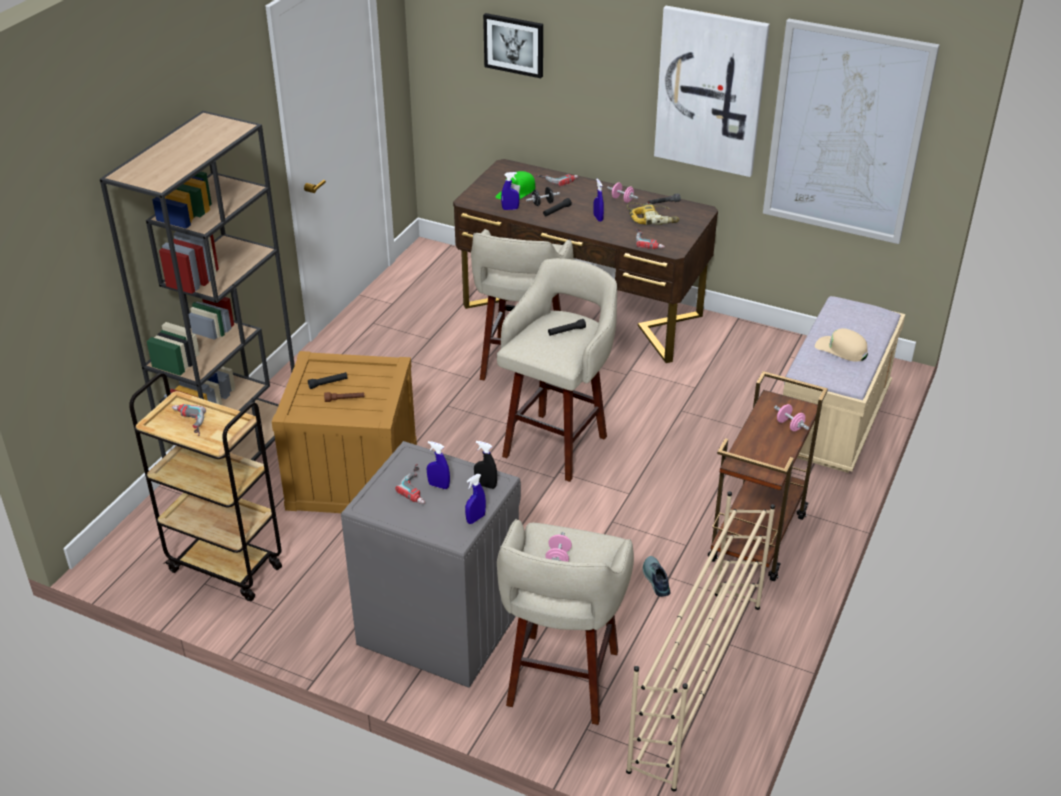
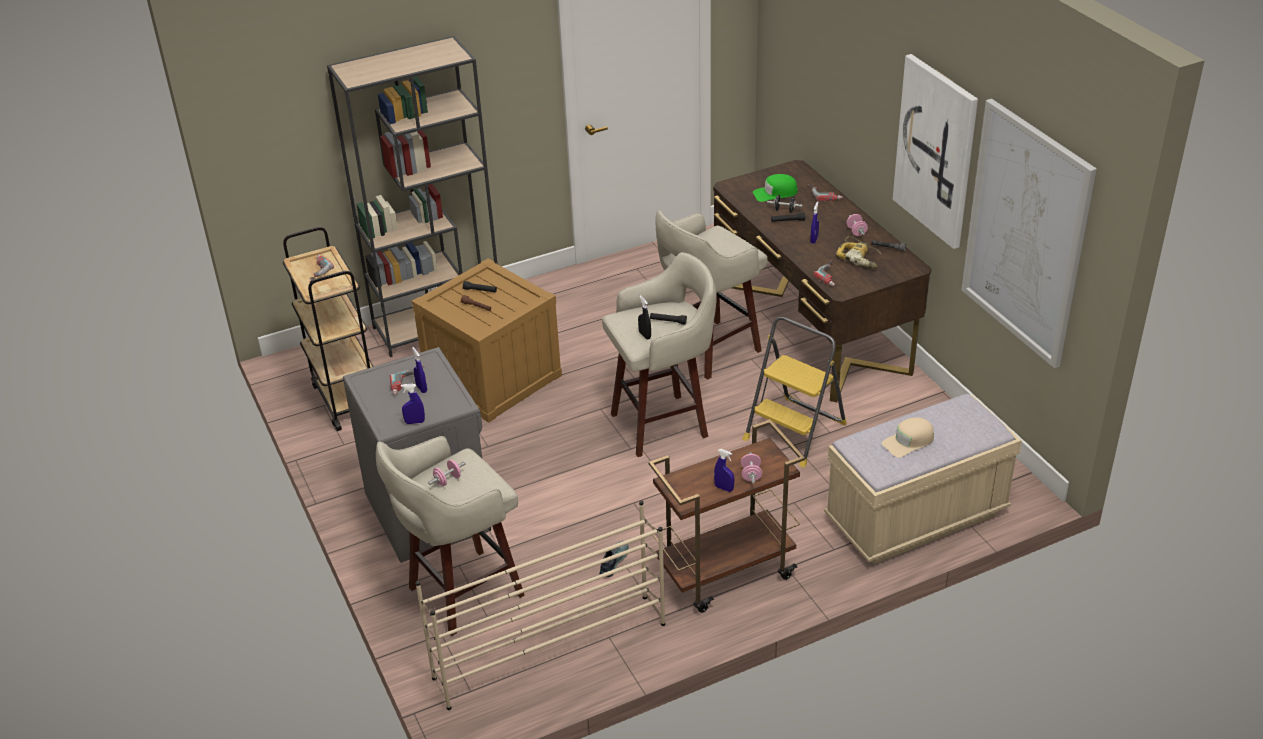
camera: 40 degrees right, 0 degrees up
black spray bottle [474,441,497,489] -> black spray bottle moved to [638,296,651,340]
picture [483,13,543,78] -> none
blue spray bottle [501,172,520,210] -> blue spray bottle moved to [714,449,734,492]
beige cap [815,328,868,362] -> beige cap turned 105 degrees counterclockwise [882,417,934,458]
none -> yellow step ladder [742,317,847,468]

